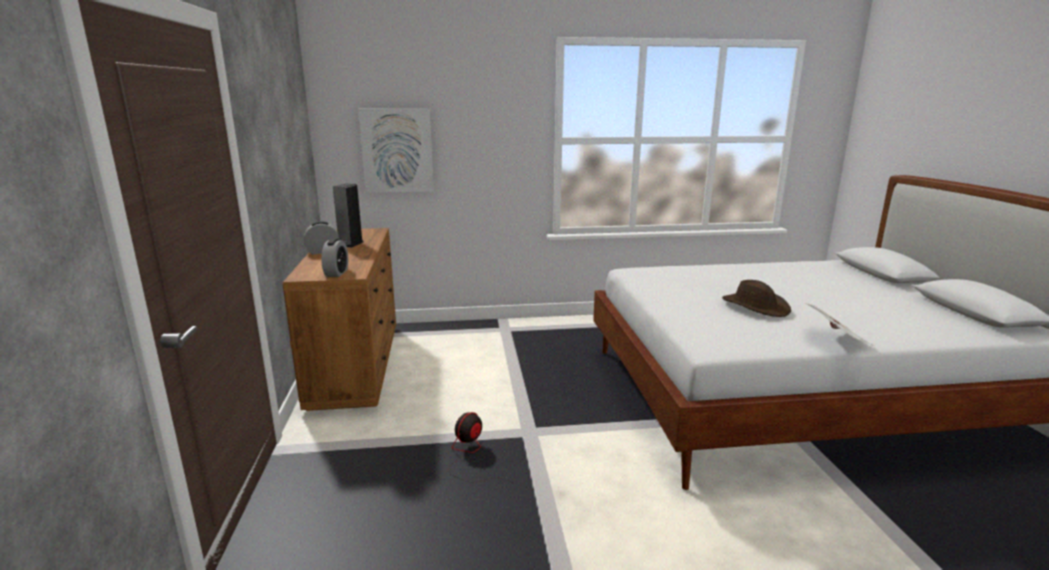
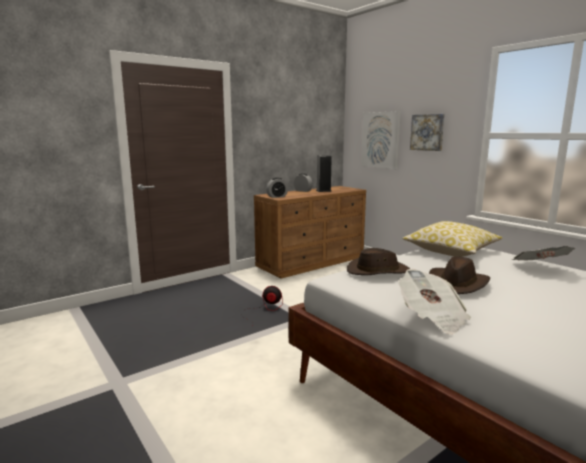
camera: 60 degrees right, 5 degrees down
none -> brown hat [347,248,410,275]
none -> pillow [402,221,503,257]
none -> picture [410,114,445,151]
none -> newspaper [512,246,575,260]

